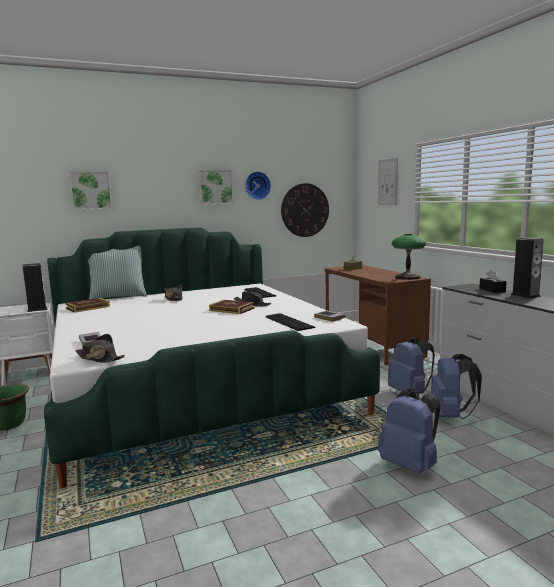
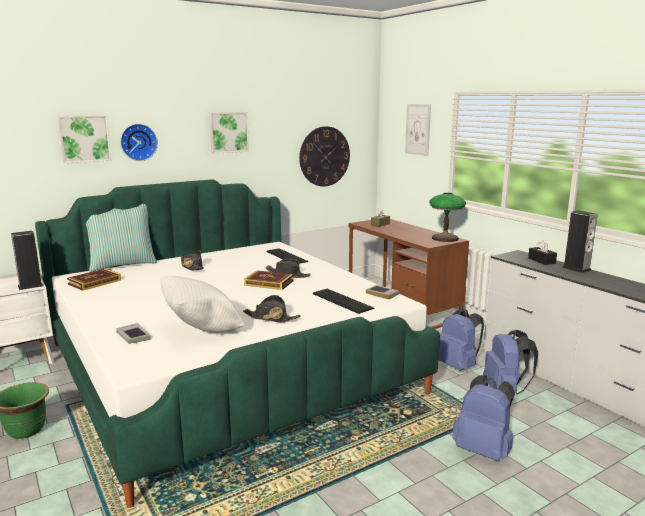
camera: 10 degrees left, 5 degrees up
black hat [75,334,125,363] -> black hat moved to [243,295,301,323]
wall clock [245,171,271,200] -> wall clock moved to [120,124,158,161]
none -> white pillow [160,276,244,332]

